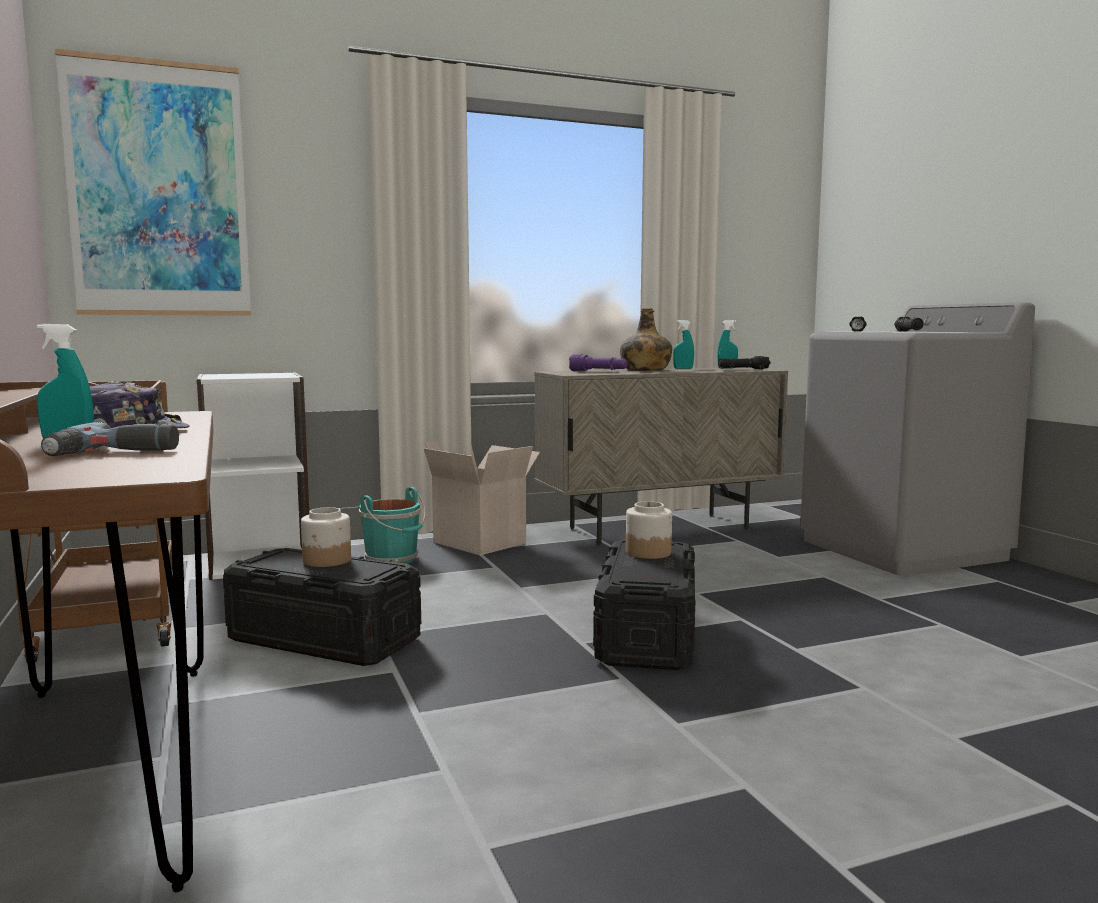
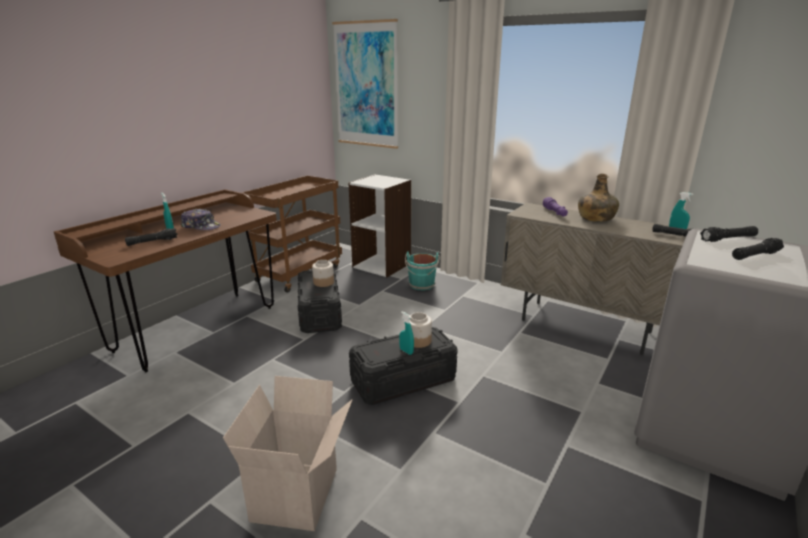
camera: 55 degrees right, 15 degrees up
power drill [41,422,179,456] -> black flashlight [125,228,177,246]
cardboard box [423,441,540,555] -> cardboard box moved to [223,376,353,531]
turquoise spray bottle [673,320,694,369] -> turquoise spray bottle moved to [399,311,414,355]

